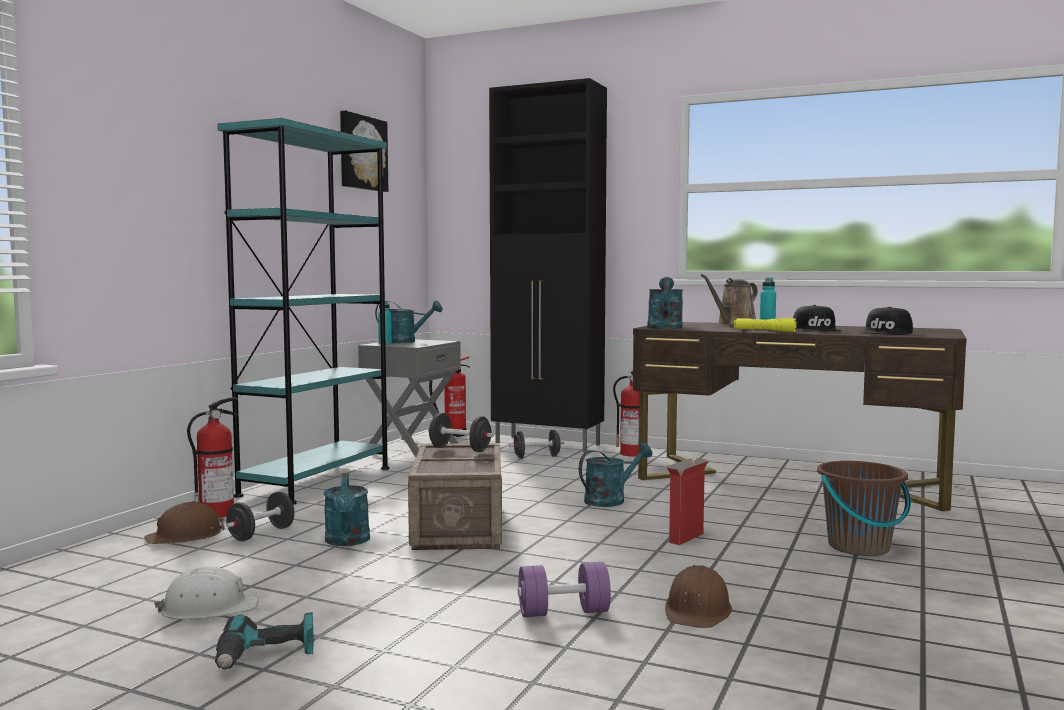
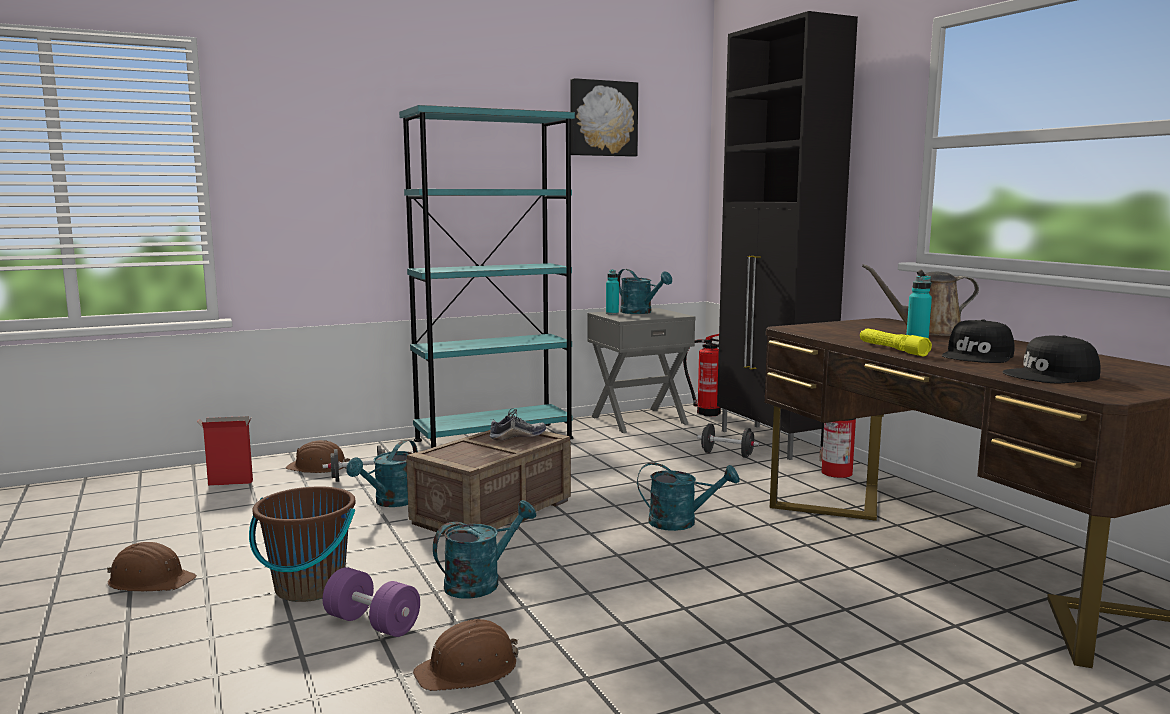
camera: 40 degrees right, 5 degrees up
white hard hat [154,566,259,620] -> none
fire extinguisher [187,397,238,518] -> none
power drill [215,612,313,669] -> brown hard hat [107,542,197,591]
black dumbbell [428,413,494,452] -> shoe [490,408,546,440]
turquoise watering can [647,277,683,329] -> turquoise watering can moved to [433,500,536,599]
cardboard box [667,458,708,545] -> cardboard box moved to [197,416,253,486]
brown bucket [817,461,911,556] -> brown bucket moved to [249,486,356,602]

